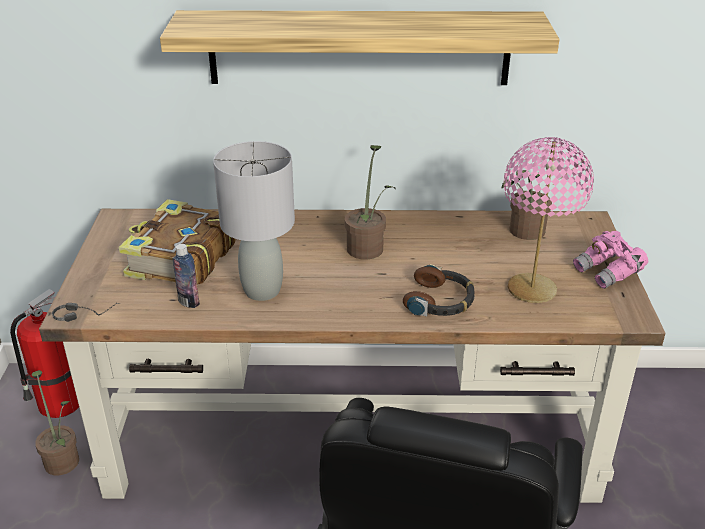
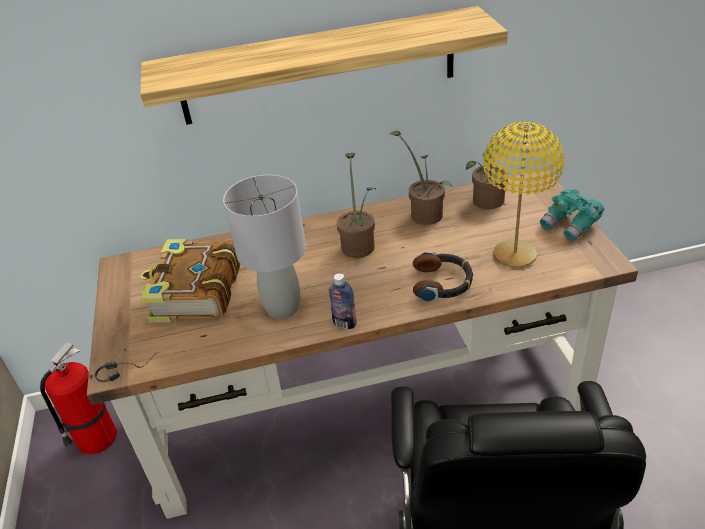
camera: 10 degrees left, 5 degrees up
potted plant [31,370,79,475] -> potted plant moved to [390,131,452,225]
bottle [172,244,200,308] -> bottle moved to [328,273,357,329]
pink table lamp [504,137,594,303] -> yellow table lamp [483,122,564,268]
pink binoculars [573,231,648,289] -> turquoise binoculars [540,189,604,241]

